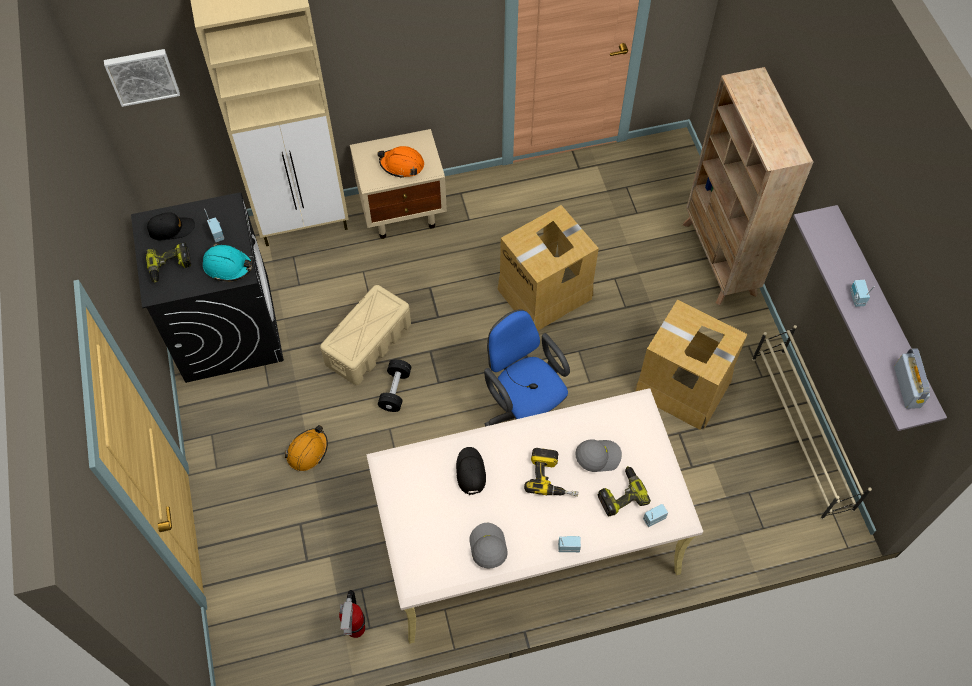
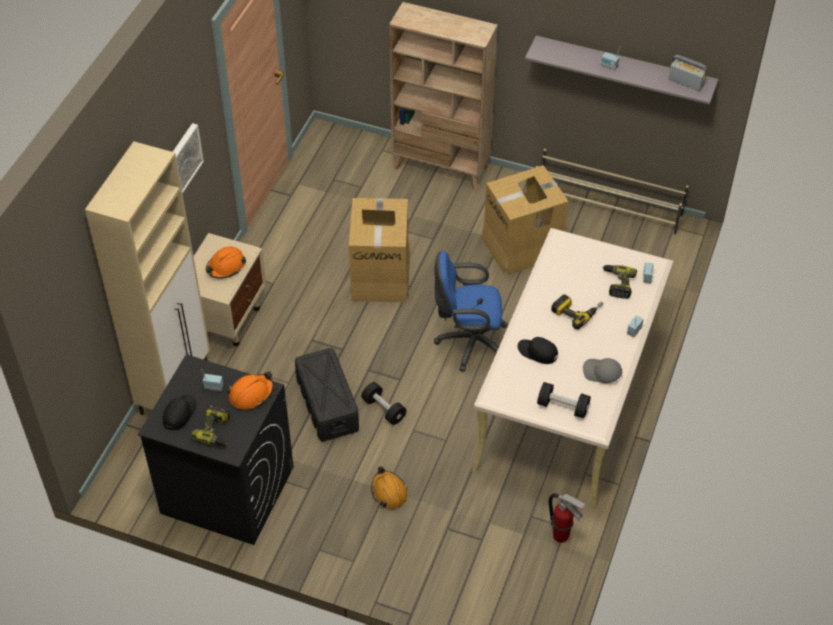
camera: 55 degrees left, 10 degrees down
picture [104,49,180,107] -> picture moved to [173,123,204,194]
turquoise hard hat [203,244,253,282] -> orange hard hat [228,371,274,410]
beige storage box [320,285,411,385] -> black storage box [295,348,359,442]
grey cap [575,439,622,472] -> none
none -> black dumbbell [537,382,591,419]

